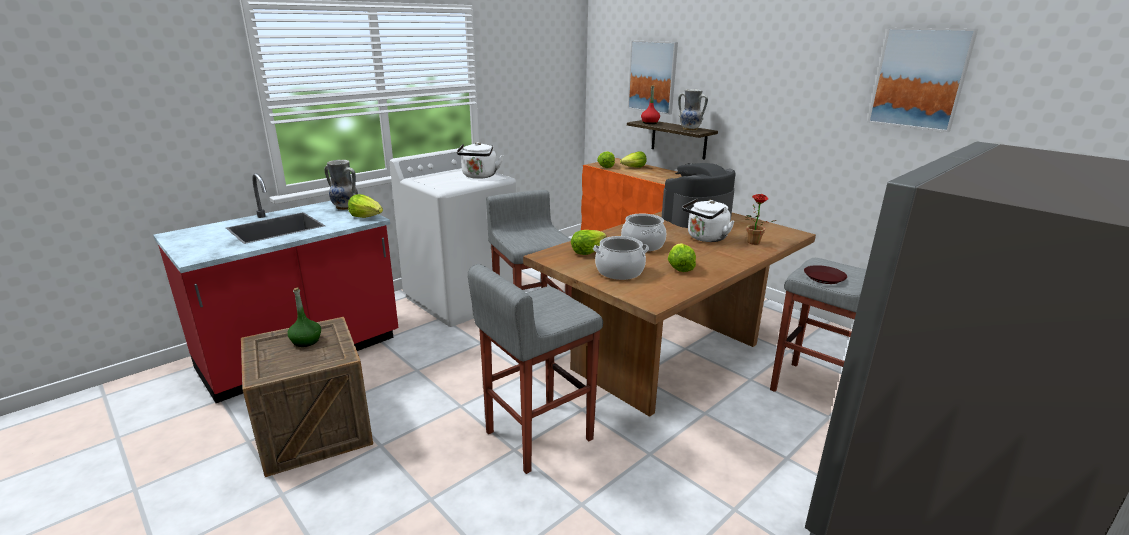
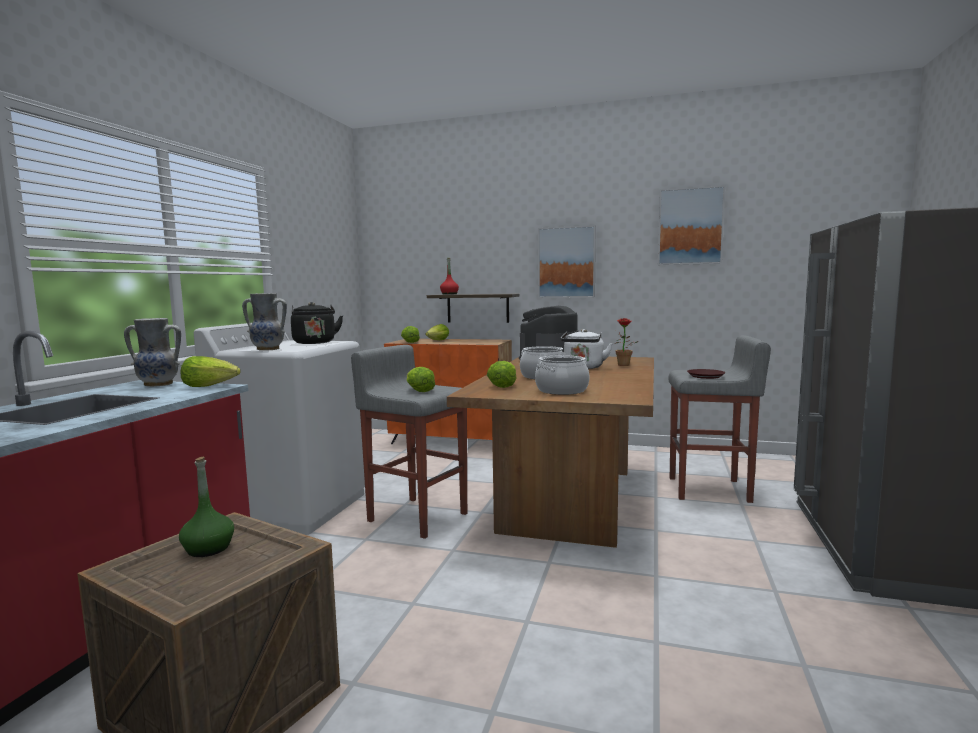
camera: 30 degrees left, 15 degrees down
white kettle [457,142,503,179] -> black kettle [291,302,343,344]
grey stool [468,264,603,474] -> none
picture [628,40,678,115] -> picture moved to [538,225,596,298]
lettuce [668,243,696,272] -> lettuce moved to [406,367,435,392]
vase [678,89,708,131] -> vase moved to [242,293,287,351]

